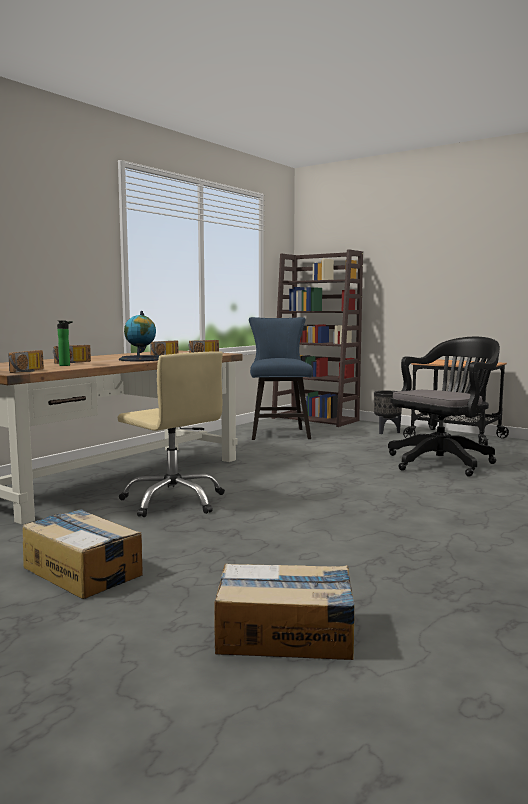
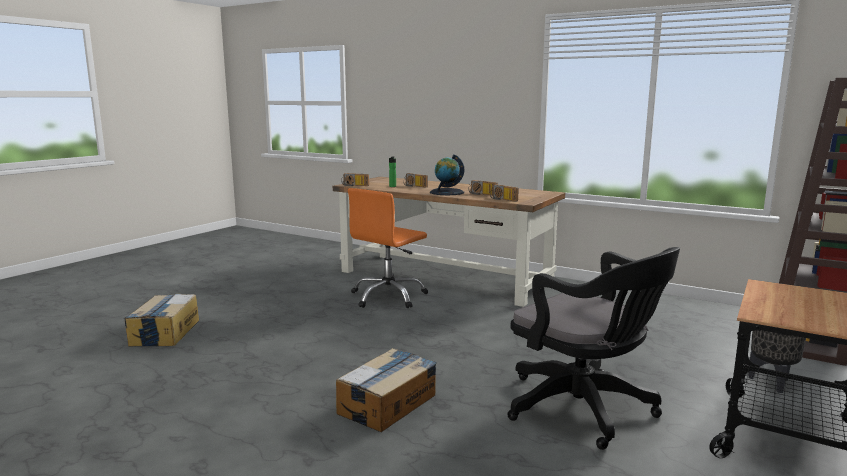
camera: 85 degrees right, 5 degrees up
cardboard box [23,509,143,599] -> cardboard box moved to [336,348,437,432]
beige office chair [118,351,225,517] -> orange office chair [348,188,428,308]
blue chair [249,317,313,440] -> none

